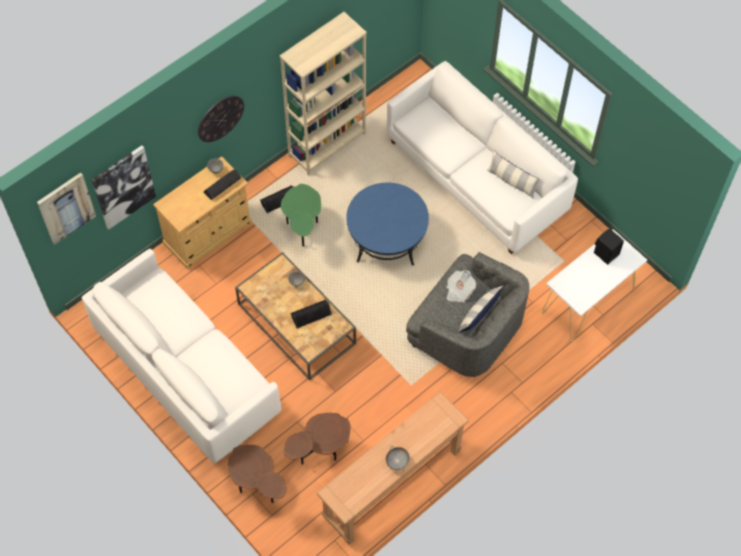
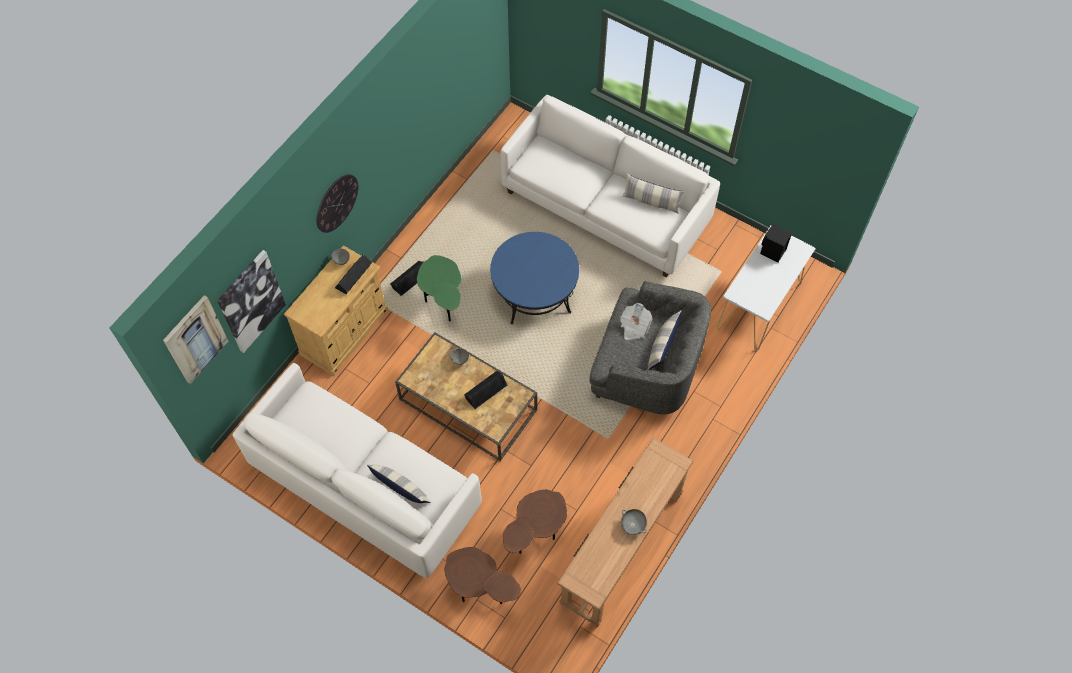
camera: 15 degrees left, 0 degrees up
beige bookcase [280,12,367,175] -> none
none -> pillow [367,465,431,503]

